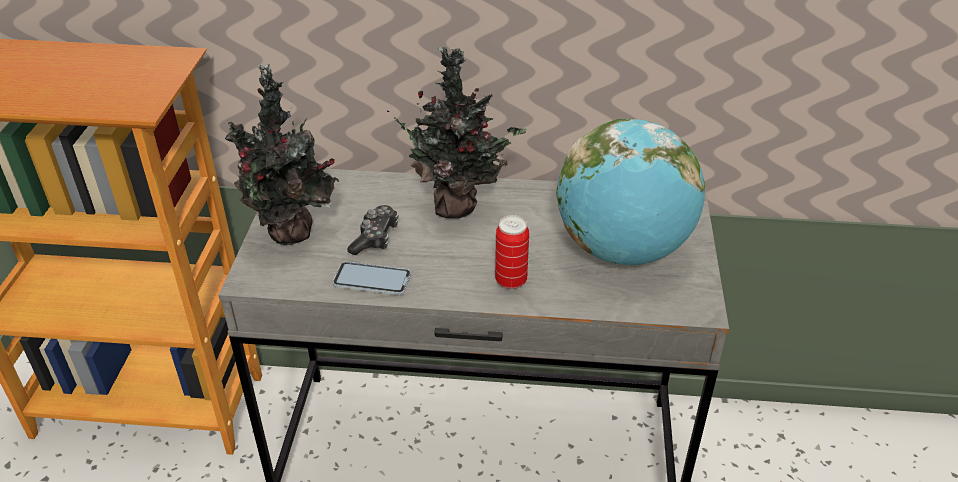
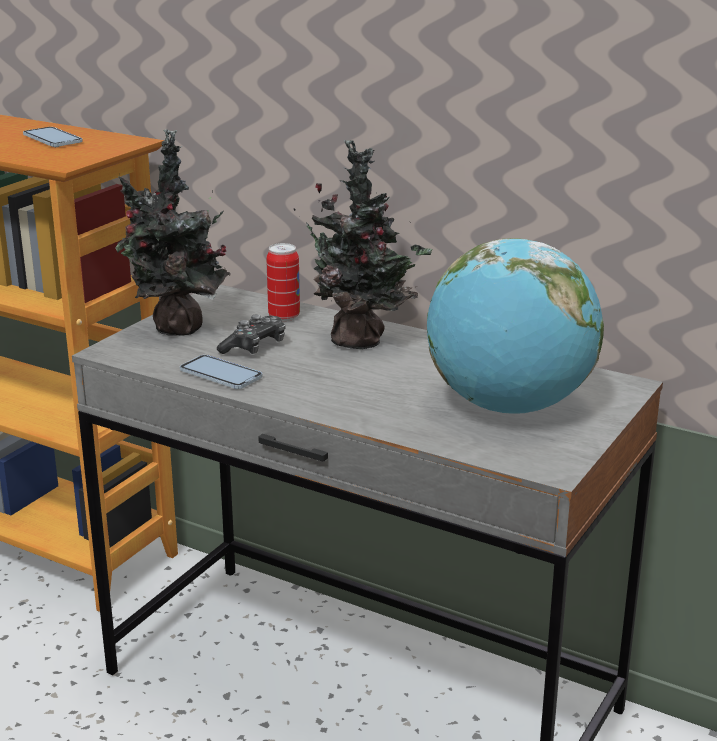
camera: 25 degrees right, 15 degrees down
can [495,215,529,289] -> can moved to [266,243,300,321]
none -> phone [23,127,83,147]

